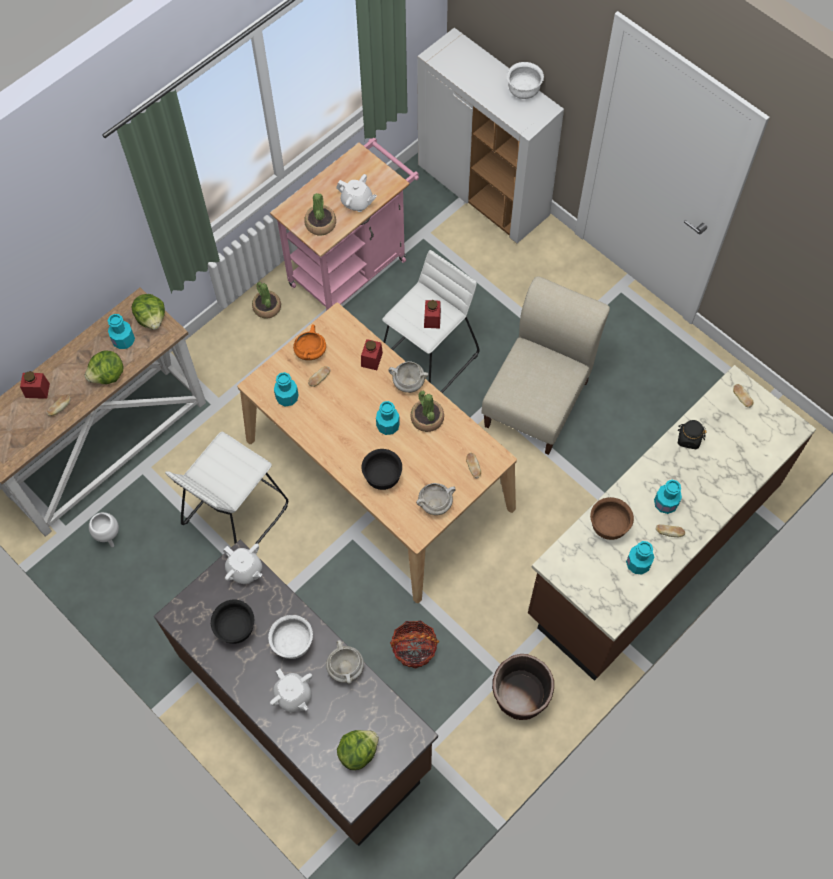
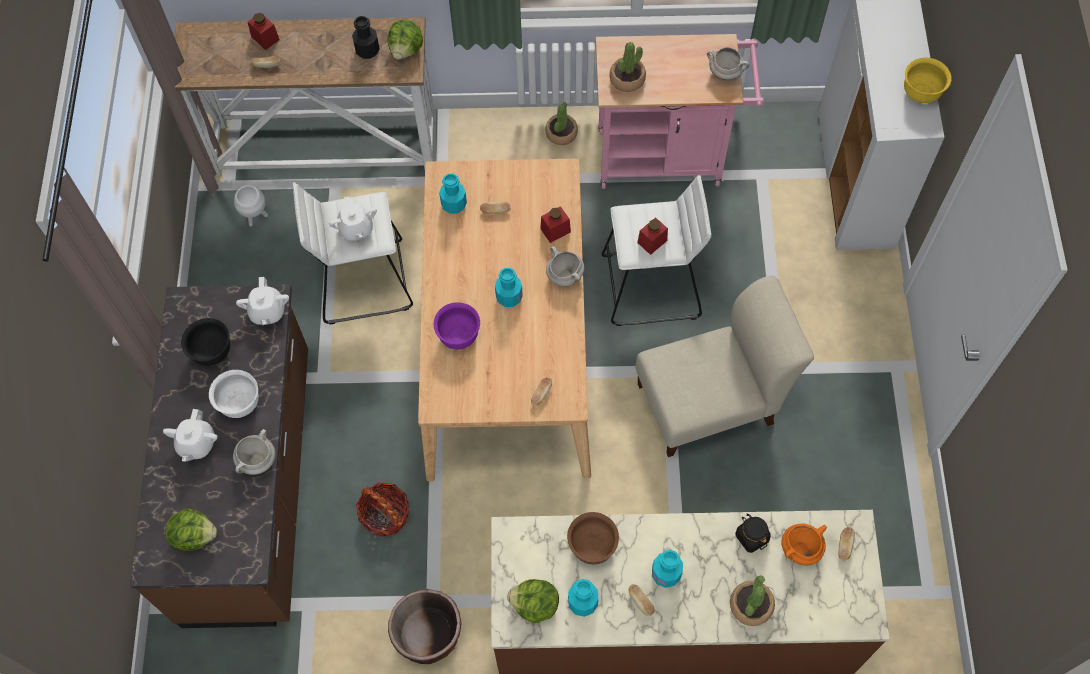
camera: 45 degrees right, 0 degrees up
lettuce [84,351,124,384] -> lettuce moved to [507,579,559,623]
turquoise bottle [108,314,135,349] -> black bottle [352,16,380,59]
orange cooking pot [293,324,326,360] -> orange cooking pot moved to [781,524,827,565]
white teapot [336,174,377,212] -> white teapot moved to [329,196,377,241]
black bowl [361,449,402,490] -> purple bowl [434,302,480,349]
potted plant [410,391,444,432] -> potted plant moved to [730,575,775,626]
white cooking pot [416,483,456,515] -> white cooking pot moved to [707,47,750,80]
white bowl [507,62,544,99] -> yellow bowl [904,58,952,103]

